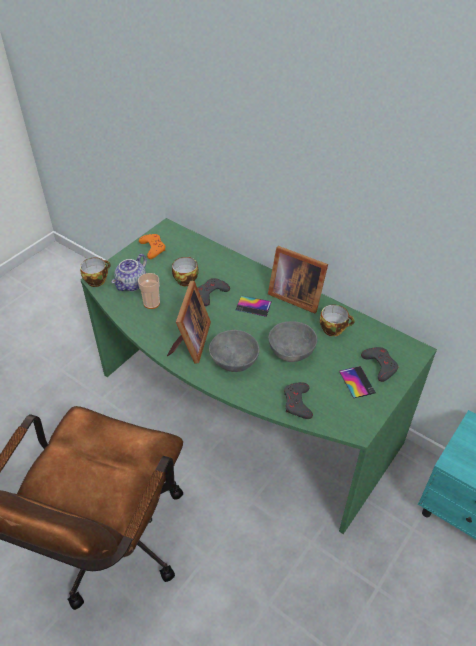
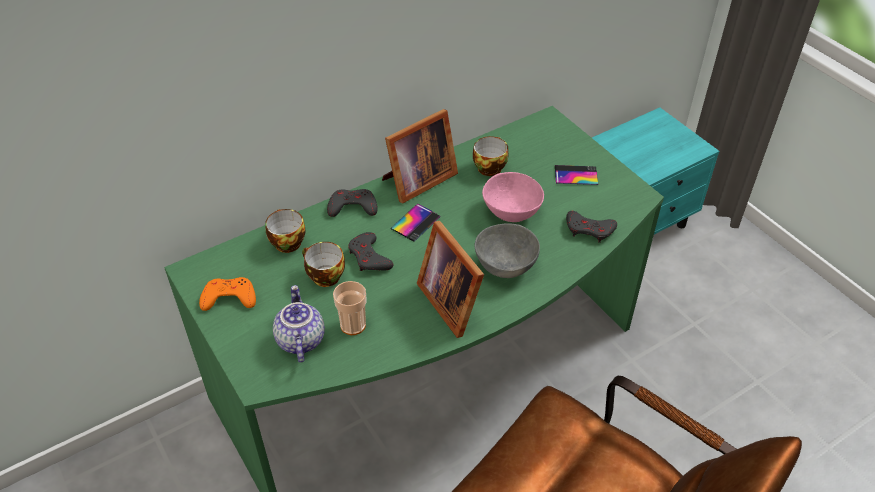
camera: 70 degrees left, 0 degrees up
cup [80,257,110,287] -> cup moved to [265,209,306,253]
teapot [111,254,147,291] -> teapot turned 150 degrees counterclockwise [273,285,325,363]
picture frame [167,281,211,363] -> picture frame turned 150 degrees counterclockwise [417,221,484,338]
grey bowl [269,321,317,362] -> pink bowl [482,172,544,222]
grey game controller [361,347,398,382] -> grey game controller moved to [327,189,378,217]

